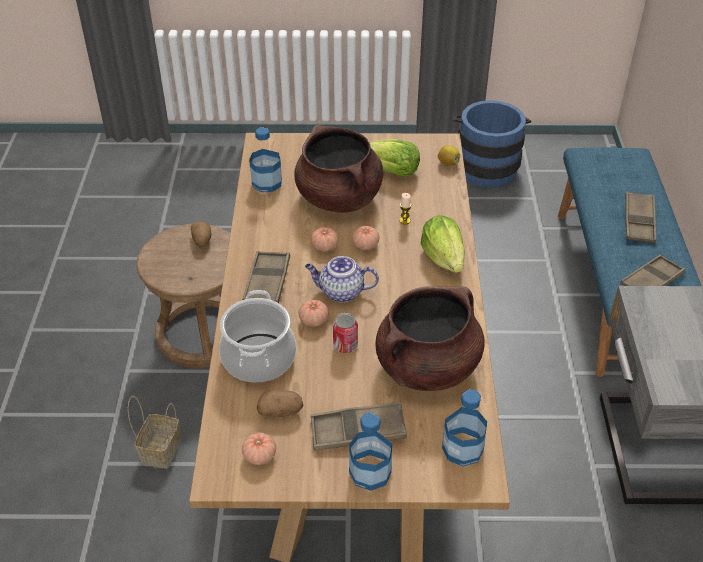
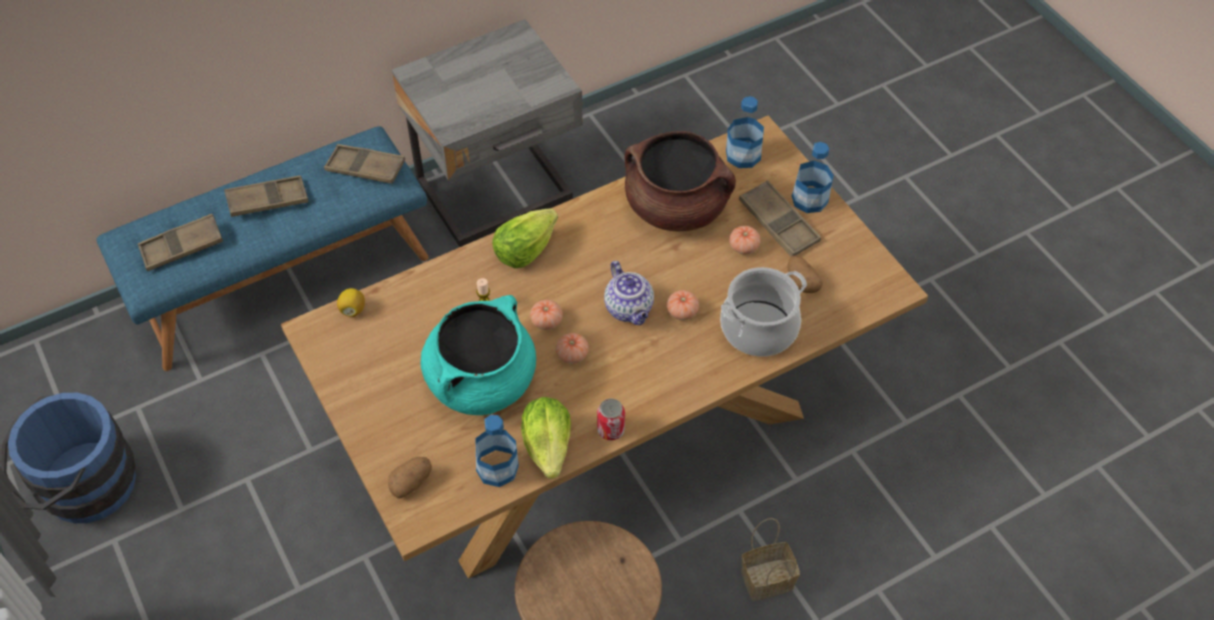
camera: 120 degrees left, 10 degrees up
potato [191,221,211,248] -> potato moved to [388,457,432,498]
brown tray [242,251,290,303] -> brown tray moved to [138,214,223,271]
tomato [242,432,276,465] -> tomato moved to [729,226,761,254]
brown cooking pot [294,125,383,213] -> turquoise cooking pot [421,295,536,415]
can [333,313,358,353] -> can moved to [597,398,625,440]
lettuce [370,139,420,177] -> lettuce moved to [521,397,571,479]

